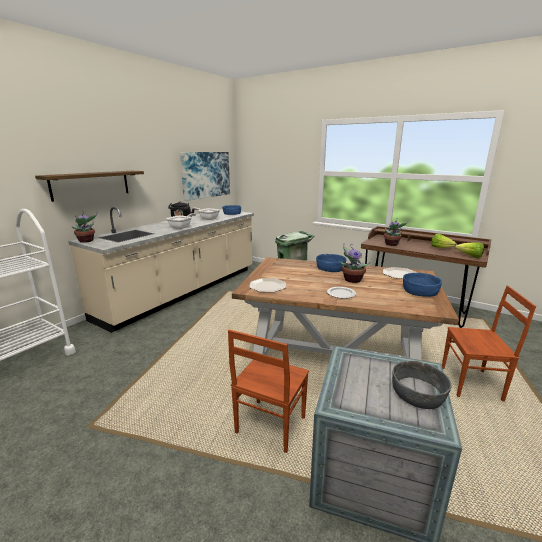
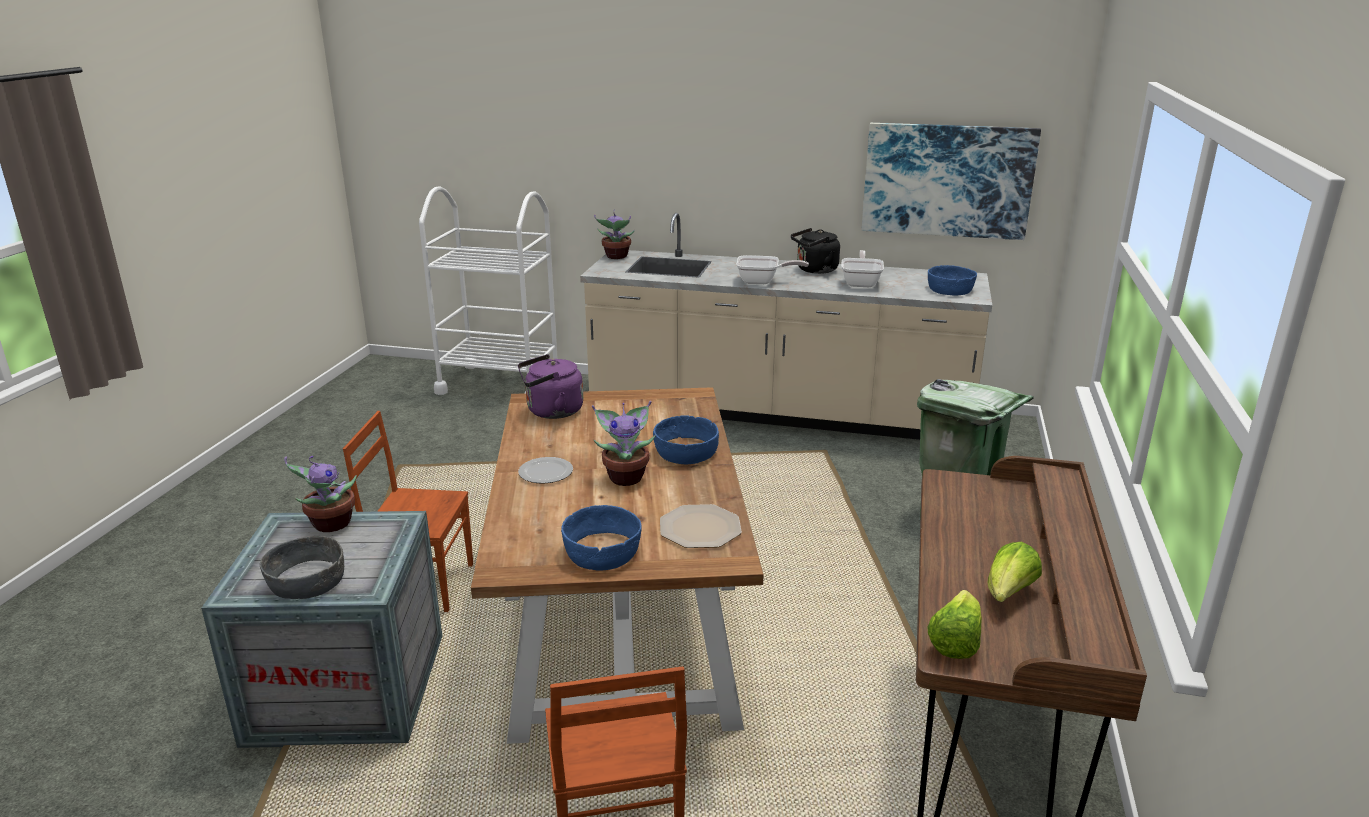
camera: 70 degrees right, 5 degrees up
shelf [35,171,144,202] -> none
plate [249,278,286,292] -> purple kettle [518,354,583,419]
potted plant [384,218,409,246] -> potted plant moved to [284,456,357,532]

